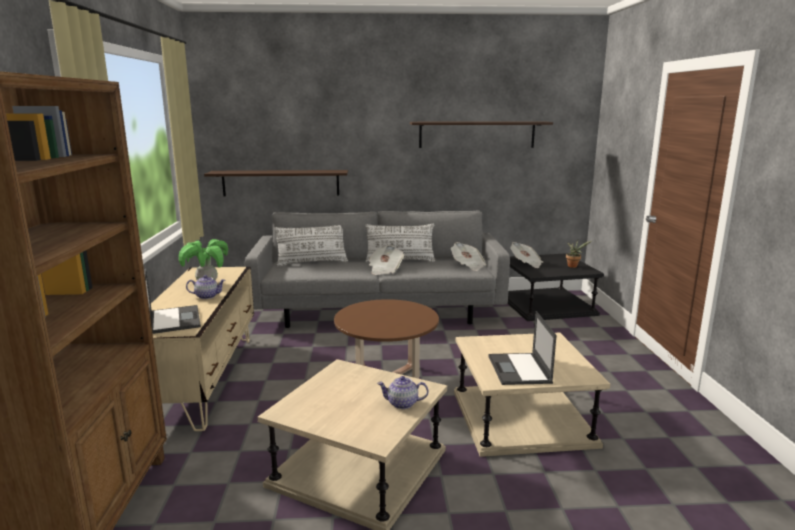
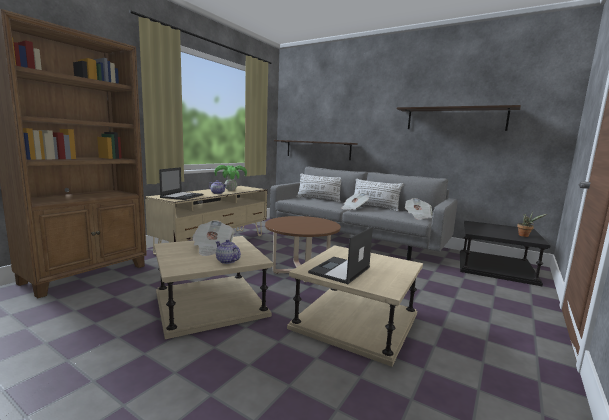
camera: 35 degrees right, 5 degrees down
newspaper [510,242,543,268] -> newspaper moved to [192,220,235,256]

